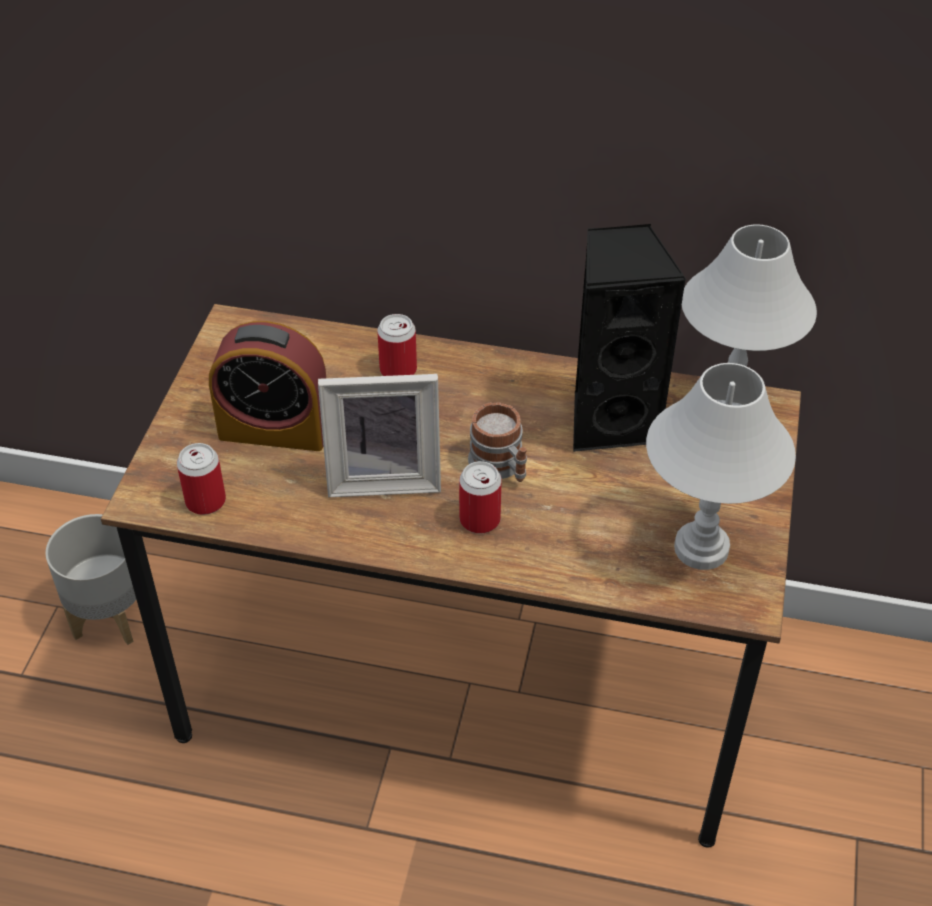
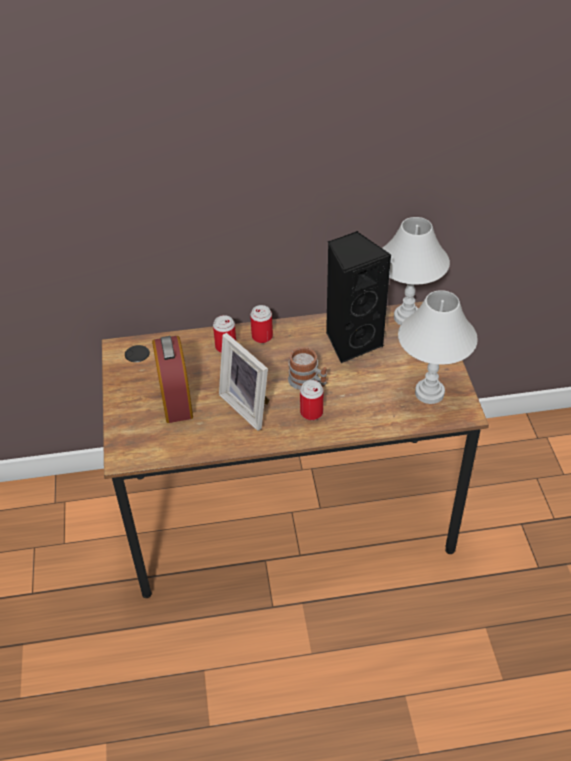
camera: 20 degrees left, 0 degrees up
grey planter [45,514,136,645] -> none
can [177,443,226,515] -> can moved to [250,305,273,343]
alarm clock [209,321,326,451] -> alarm clock turned 90 degrees clockwise [152,336,193,423]
picture frame [318,374,441,497] -> picture frame turned 75 degrees clockwise [219,333,270,431]

